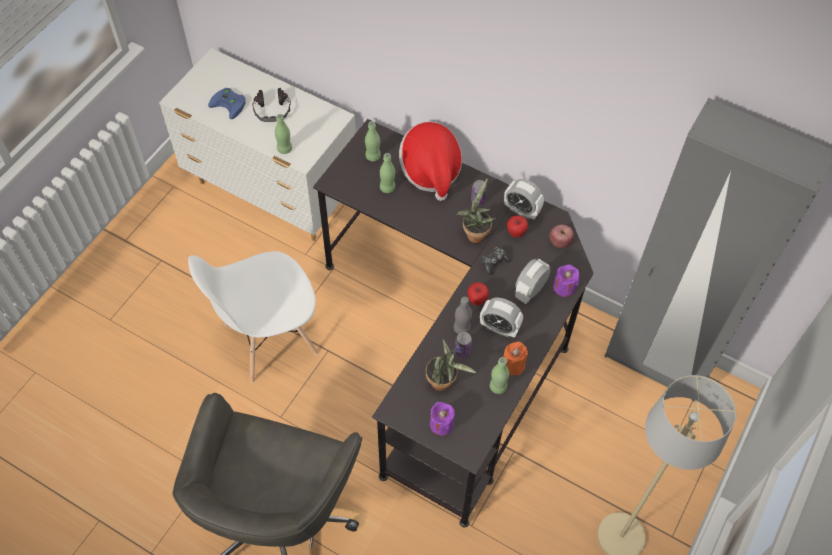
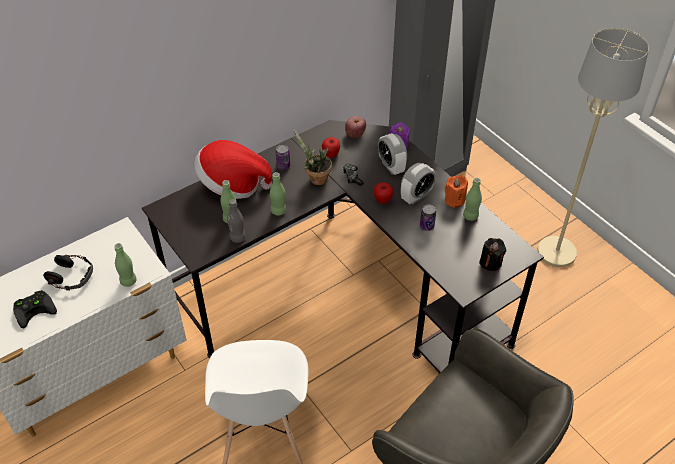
camera: 65 degrees left, 10 degrees down
blue game controller [208,88,246,119] -> black game controller [13,290,57,328]
green bottle [365,121,381,161] -> green bottle moved to [270,172,286,216]
potted plant [426,339,476,391] -> none
purple candle [430,402,455,436] -> black candle [479,238,506,271]
grey bottle [454,297,472,334] -> grey bottle moved to [227,199,246,243]
alarm clock [504,179,544,220] -> none

